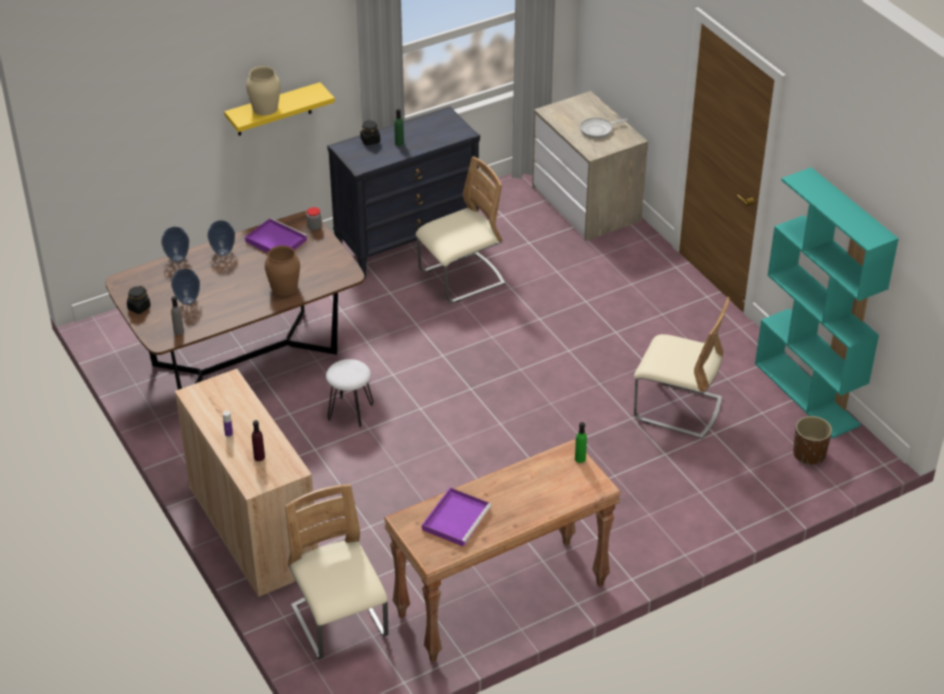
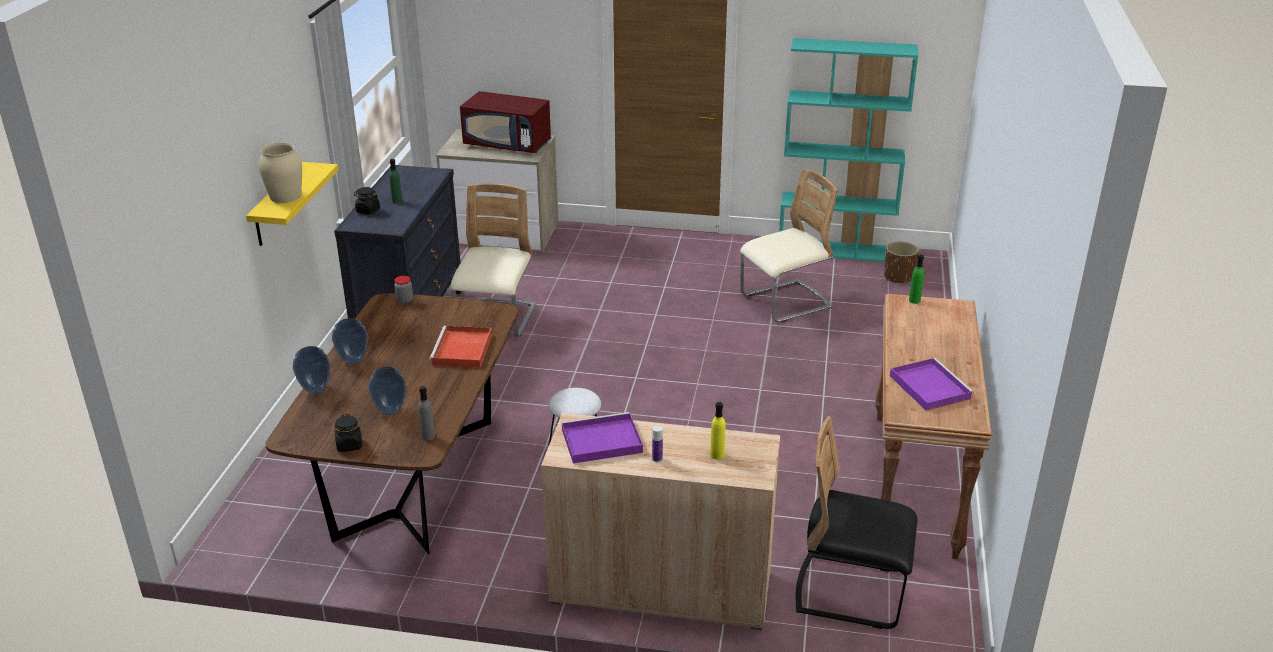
camera: 50 degrees left, 10 degrees down
purple tray [245,218,308,253] -> purple tray moved to [562,412,643,464]
purple bottle [252,420,265,461] -> yellow bottle [710,402,725,459]
brown vase [265,245,300,296] -> red tray [429,326,492,367]
beige chair [285,484,389,660] -> black chair [796,416,917,629]
frying pan [580,118,627,139] -> red microwave [460,91,551,153]

